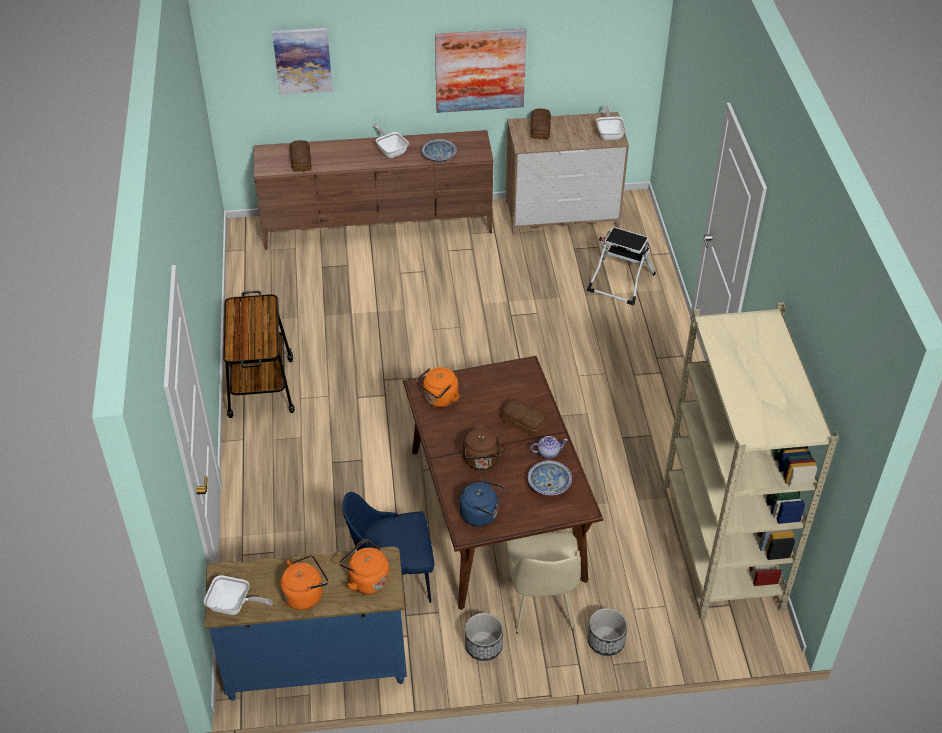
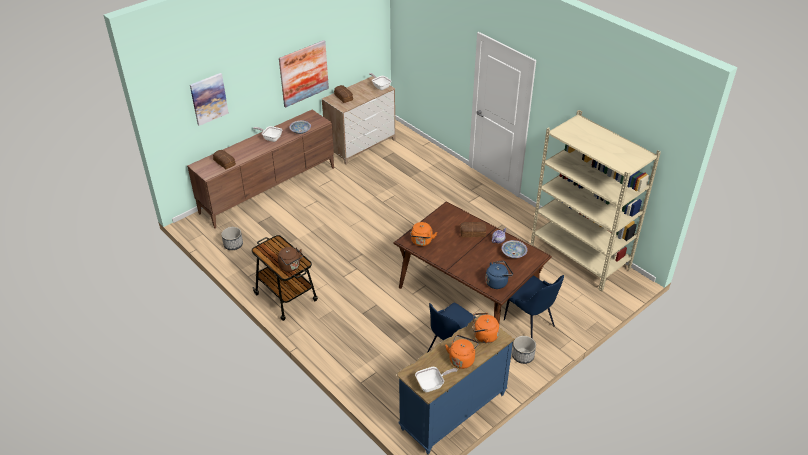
camera: 35 degrees left, 5 degrees down
brown kettle [463,428,508,470] -> brown kettle moved to [278,247,303,272]
beige chair [506,531,581,634] -> blue chair [504,275,564,339]
step ladder [587,227,656,305] -> none
planter [587,608,628,656] -> planter moved to [221,227,243,250]

